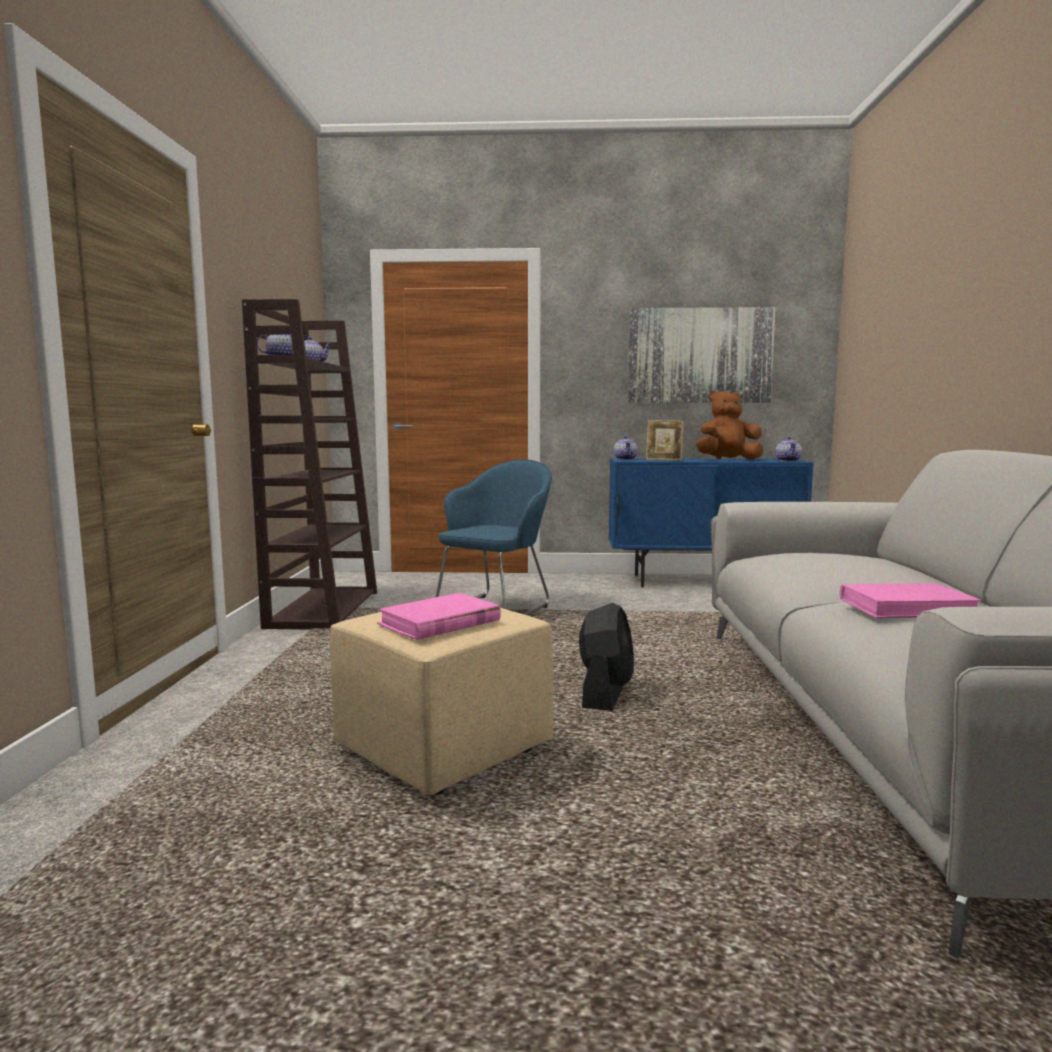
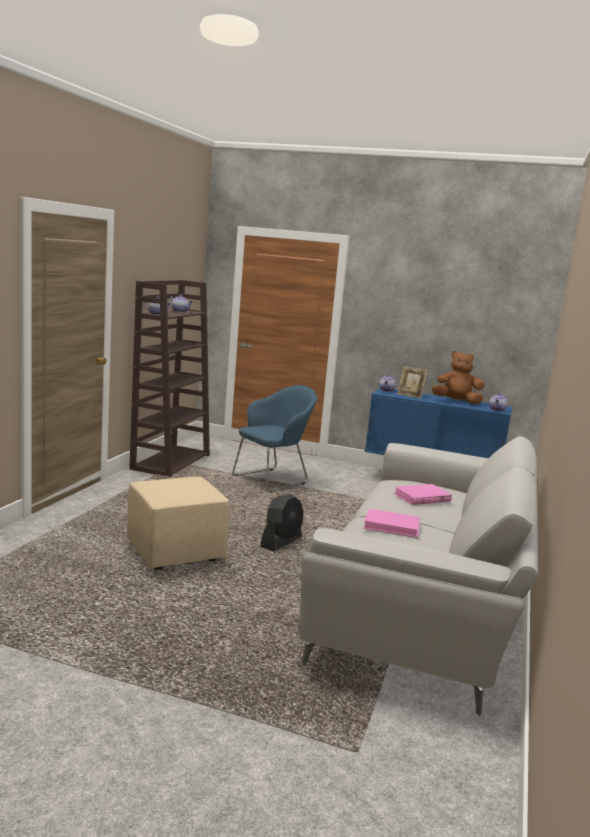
camera: 15 degrees right, 5 degrees up
pink book [377,593,501,640] -> pink book moved to [393,484,452,505]
picture [628,307,776,403] -> none

